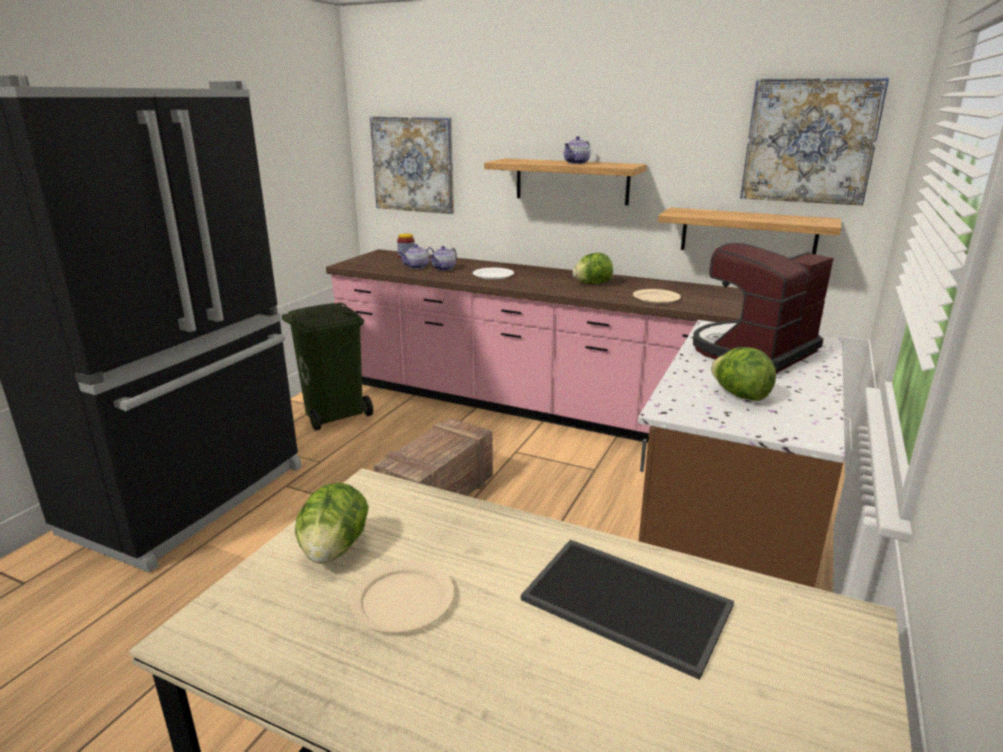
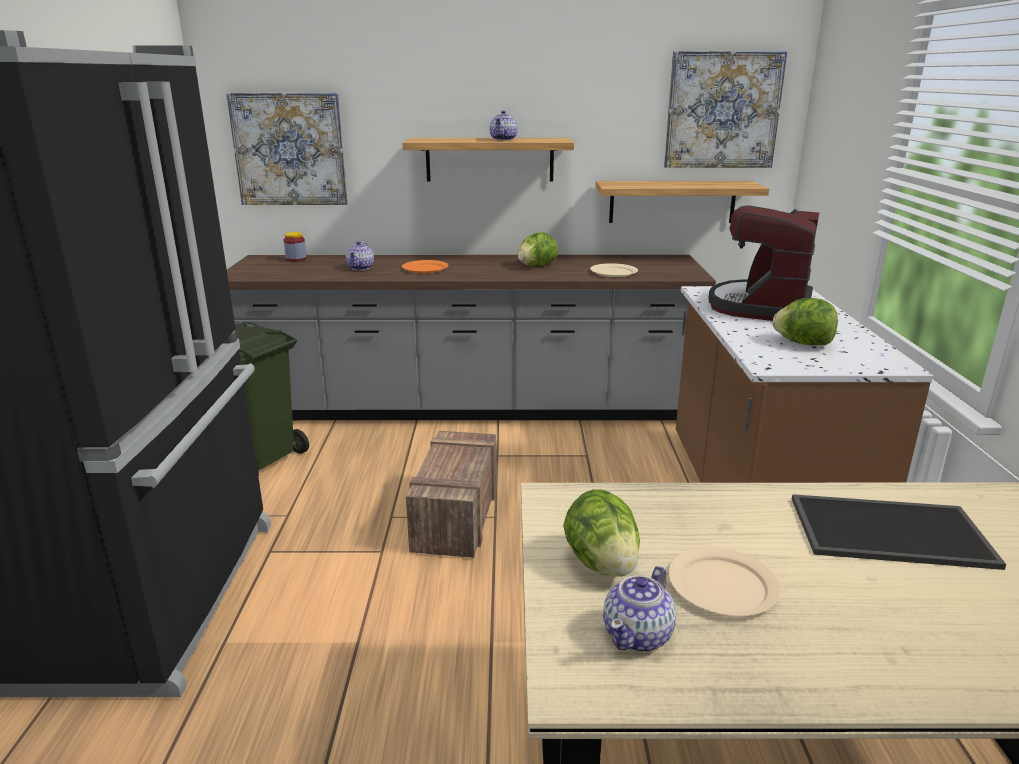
camera: 25 degrees left, 0 degrees up
pink counter [326,249,744,443] -> grey counter [227,255,716,420]
teapot [398,244,434,269] -> teapot moved to [603,566,676,652]
white plate [473,268,514,280] -> orange plate [402,260,449,273]

